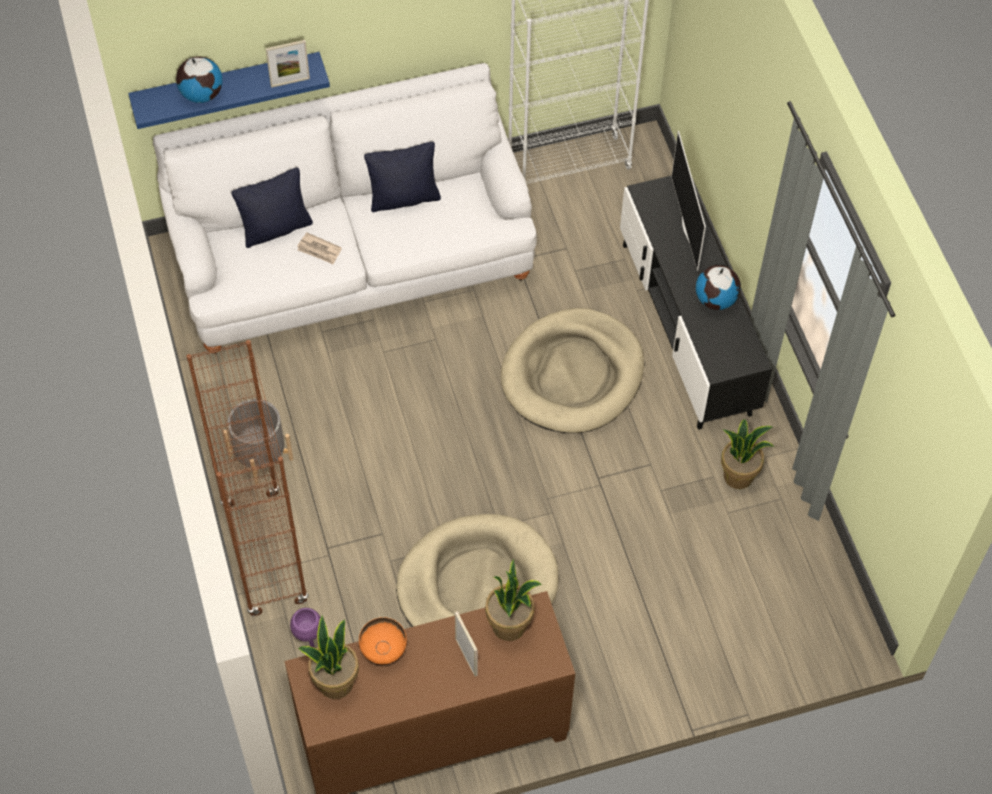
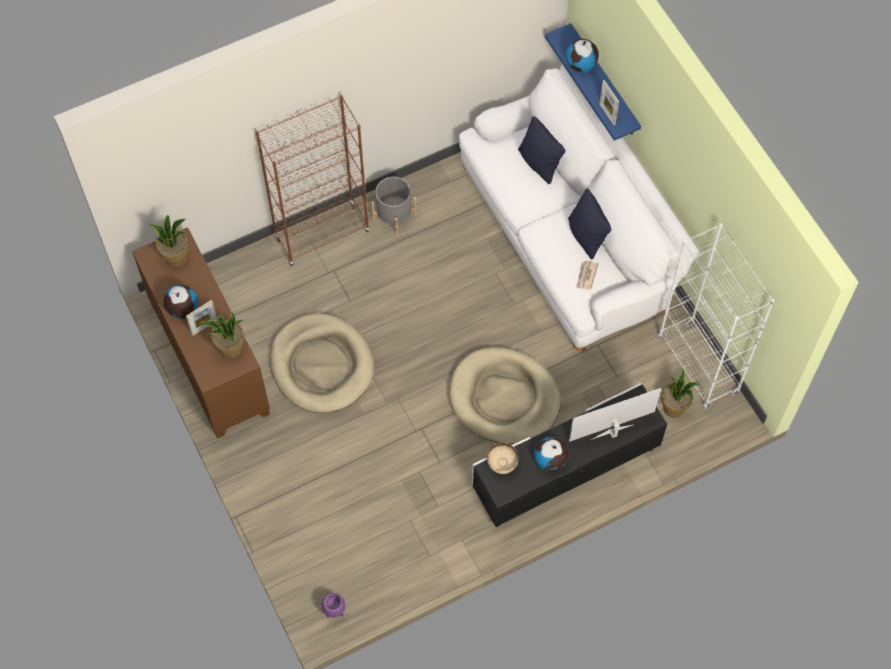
camera: 80 degrees right, 5 degrees up
purple planter [290,608,321,648] -> purple planter moved to [322,593,345,618]
newspaper [297,233,342,265] -> newspaper moved to [576,261,599,290]
orange bowl [359,617,407,664] -> none
potted plant [721,419,775,489] -> potted plant moved to [661,368,700,418]
none -> globe [164,285,198,319]
none -> beige bowl [487,443,519,474]

